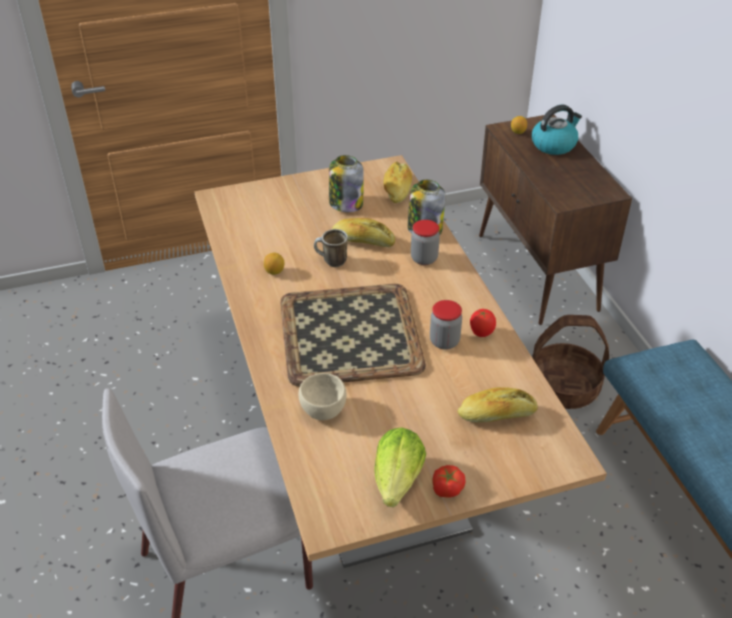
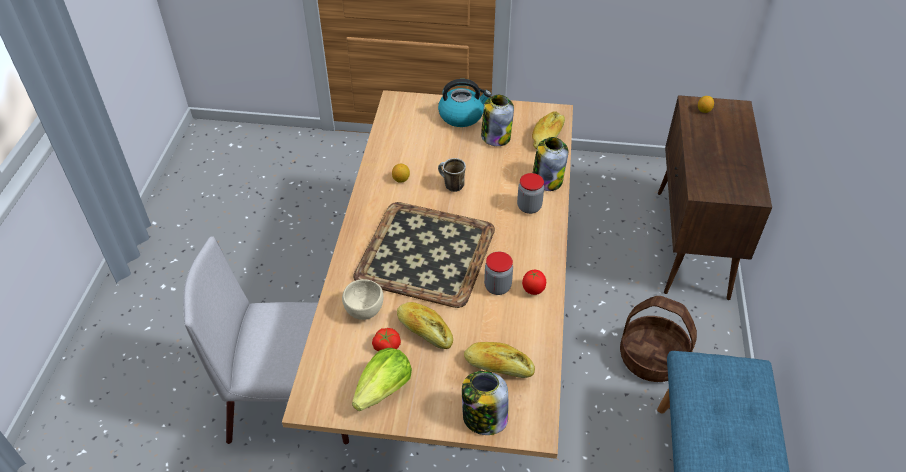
camera: 25 degrees right, 5 degrees up
bread [332,218,395,247] -> bread moved to [397,302,453,349]
tomato [432,465,466,498] -> tomato moved to [372,328,401,352]
kettle [532,105,582,155] -> kettle moved to [438,79,491,127]
none -> jar [462,371,508,435]

